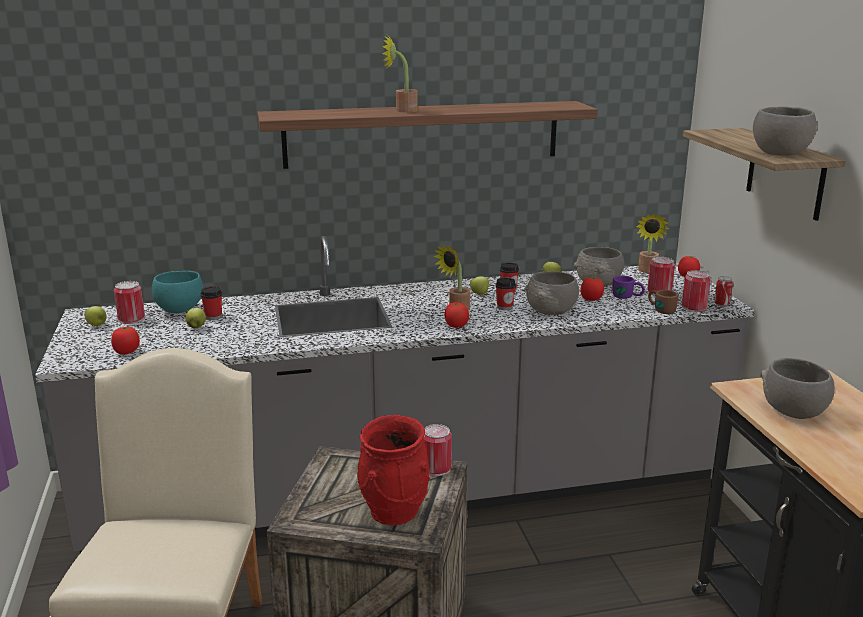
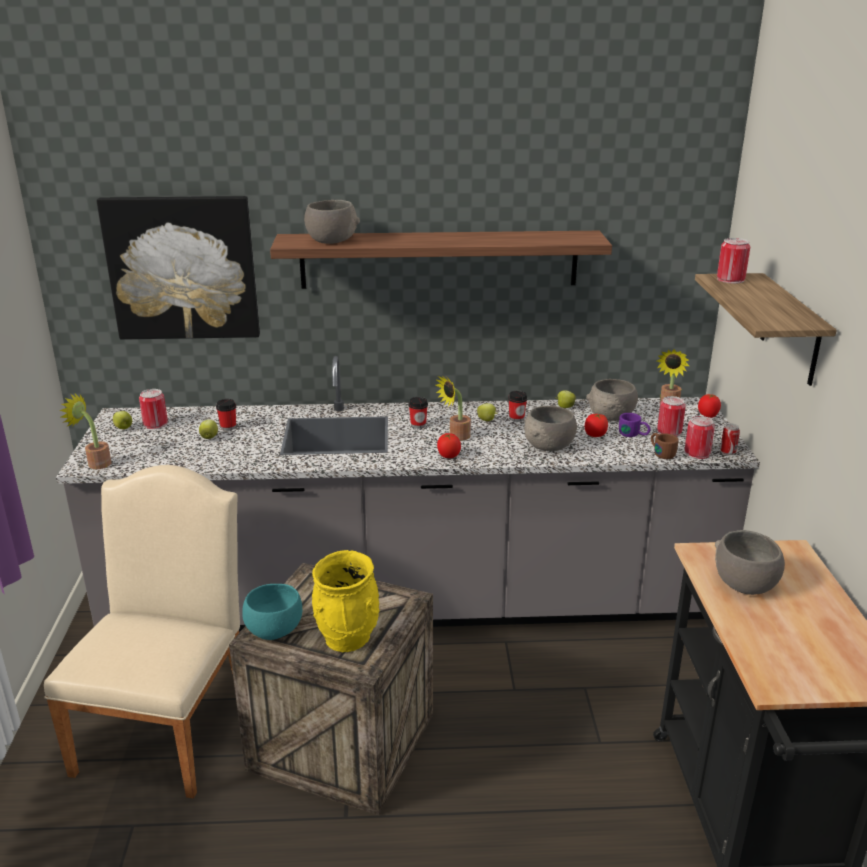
camera: 10 degrees right, 5 degrees up
tomato [111,327,140,354] -> none
turquoise bowl [152,271,203,313] -> turquoise bowl moved to [242,584,302,640]
red vase [357,415,430,525] -> yellow vase [312,550,380,652]
potted plant [382,36,418,112] -> potted plant moved to [59,394,112,469]
can [424,424,452,476] -> can moved to [717,238,751,284]
cup [495,277,516,310] -> cup moved to [408,397,428,428]
grey bowl [753,106,818,156] -> grey bowl moved to [304,200,360,244]
none -> picture [97,196,260,340]

